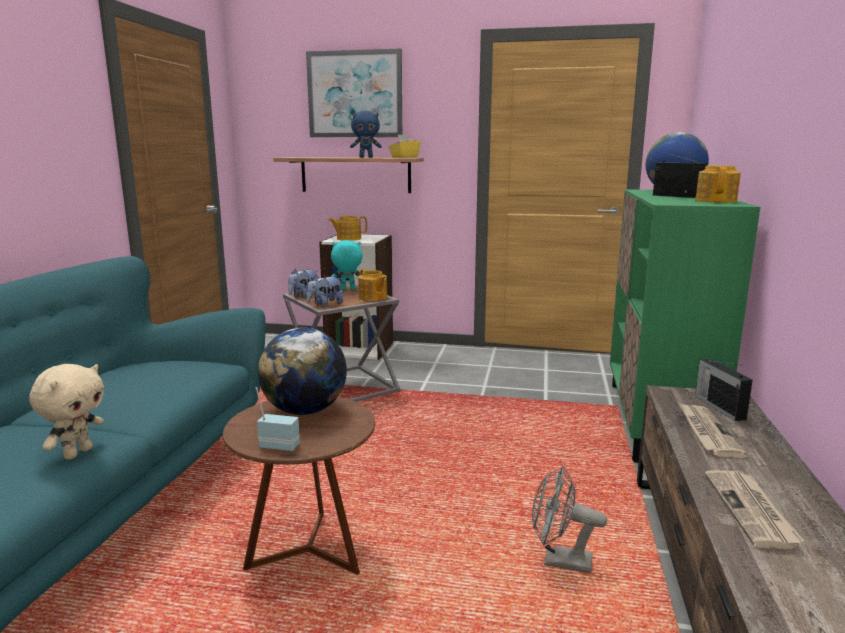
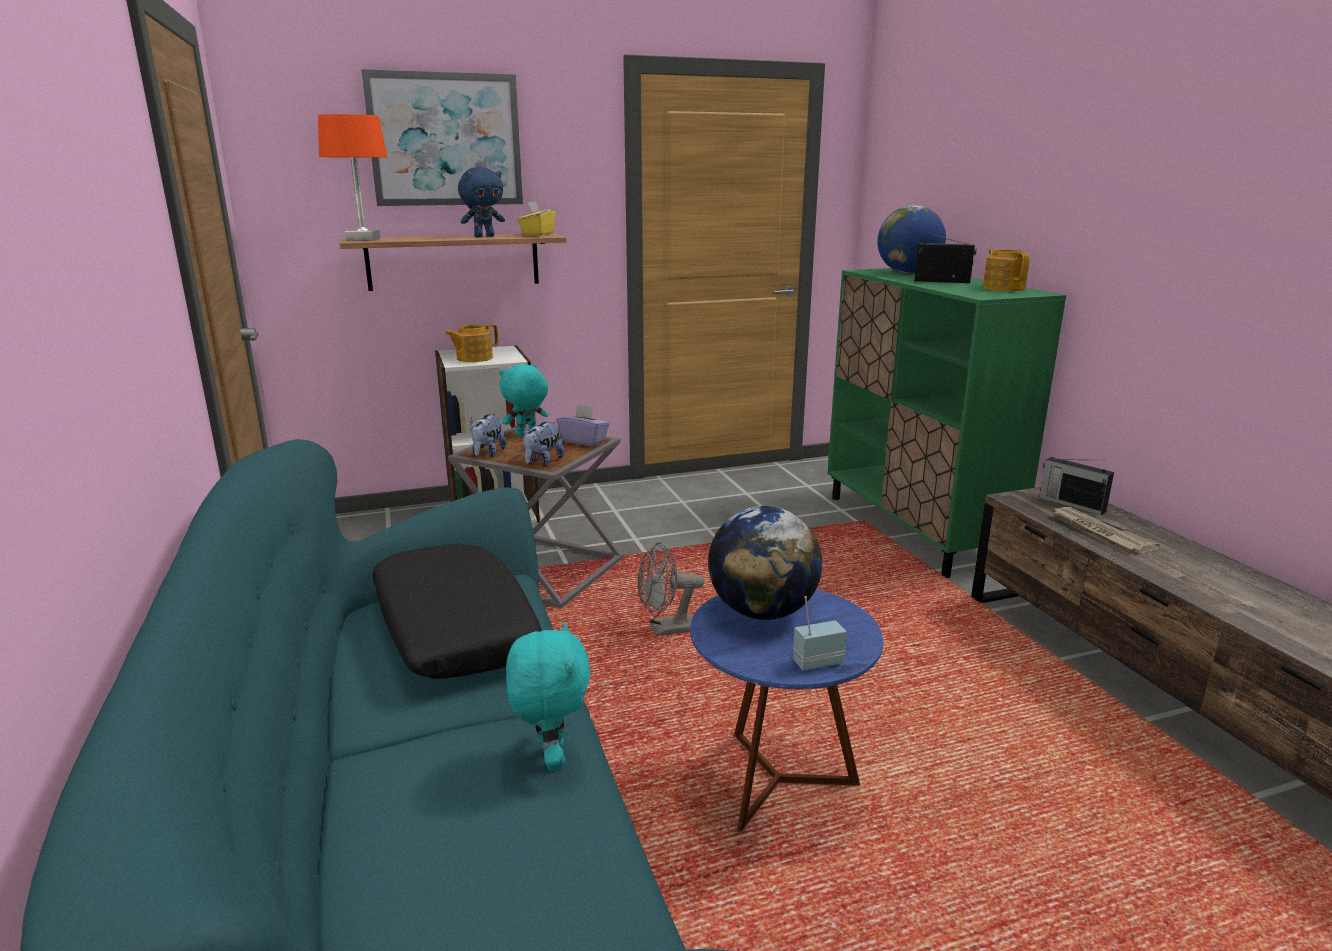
camera: 30 degrees left, 5 degrees up
beige plush toy [29,364,104,460] -> turquoise plush toy [506,622,591,771]
brown side table [223,397,375,575] -> blue side table [690,589,883,833]
teapot [358,269,387,301] -> purple tissue box [557,404,610,446]
grey fan [532,466,607,574] -> grey fan moved to [637,542,704,636]
newspaper [705,470,804,549] -> none
none -> orange table lamp [318,114,387,241]
none -> black pillow [372,544,542,679]

